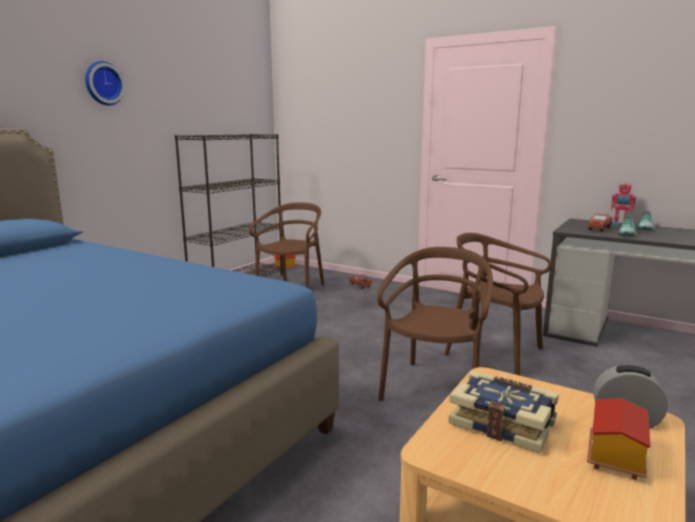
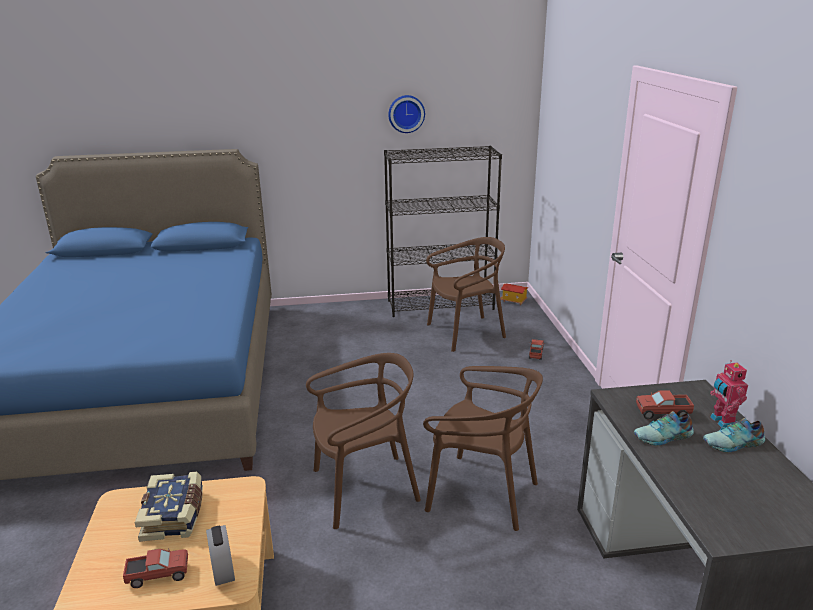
camera: 50 degrees right, 10 degrees up
wall clock [85,61,125,106] -> wall clock moved to [388,95,425,133]
brown chair [444,233,552,376] -> brown chair turned 120 degrees clockwise [423,366,543,531]
toy house [587,398,651,480] -> toy truck [123,548,188,588]

